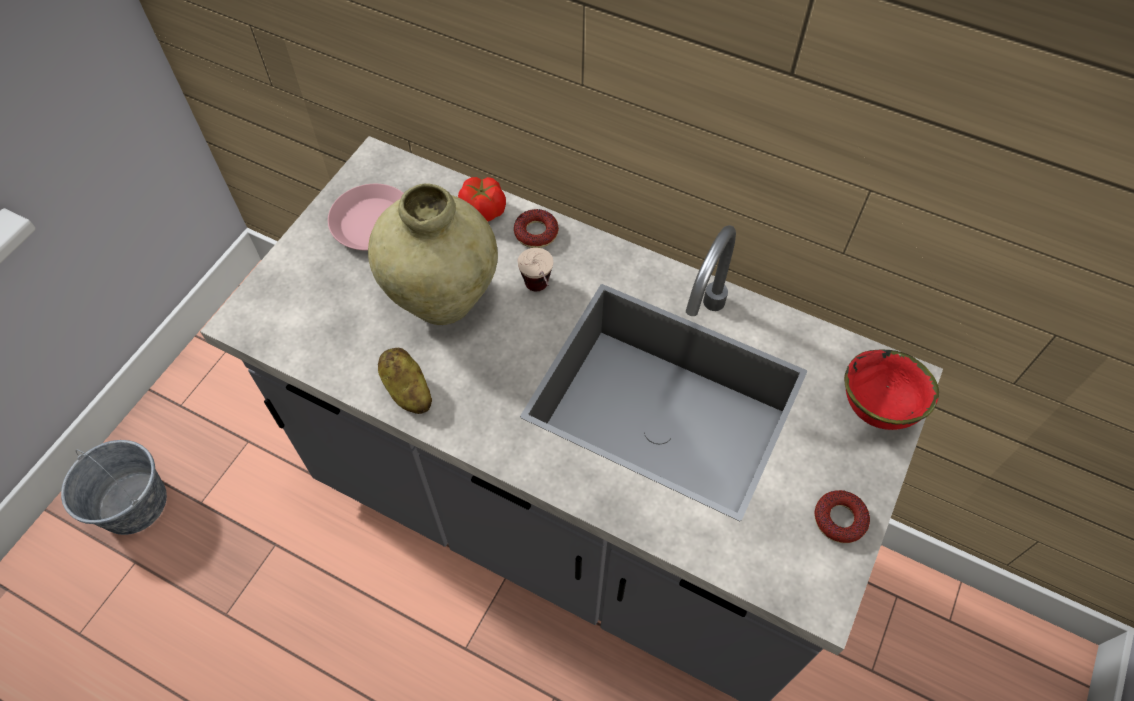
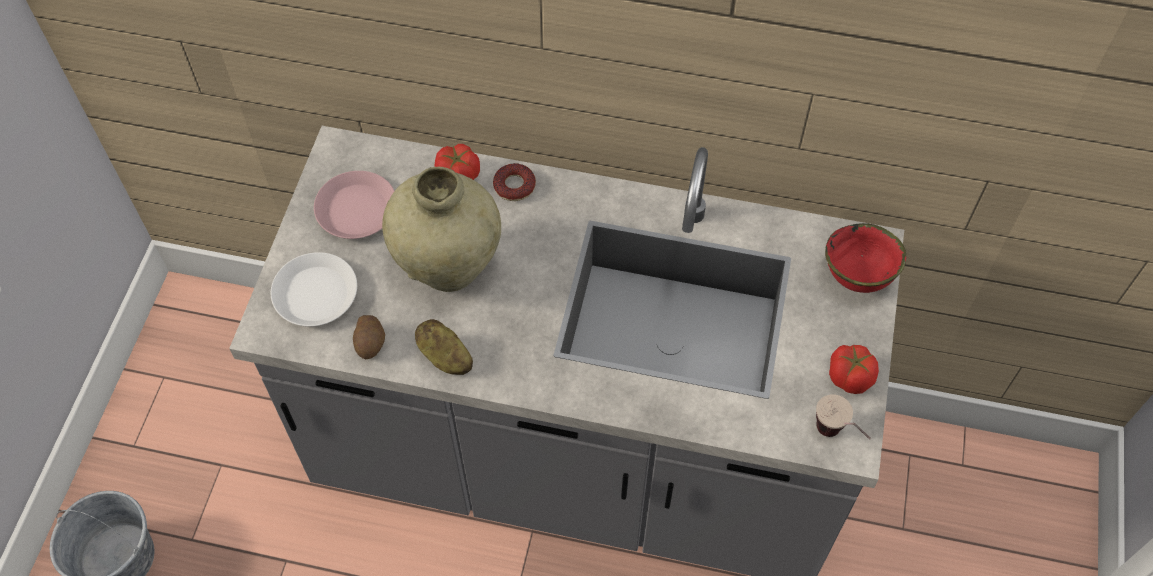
camera: 15 degrees left, 0 degrees up
cup [518,248,553,291] -> cup moved to [816,395,871,440]
donut [814,490,870,543] -> tomato [829,345,879,394]
none -> white plate [271,252,357,327]
none -> potato [353,315,385,360]

